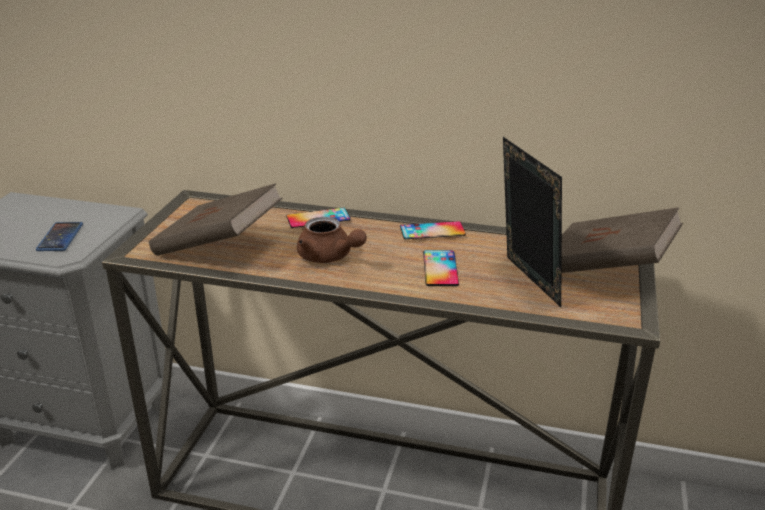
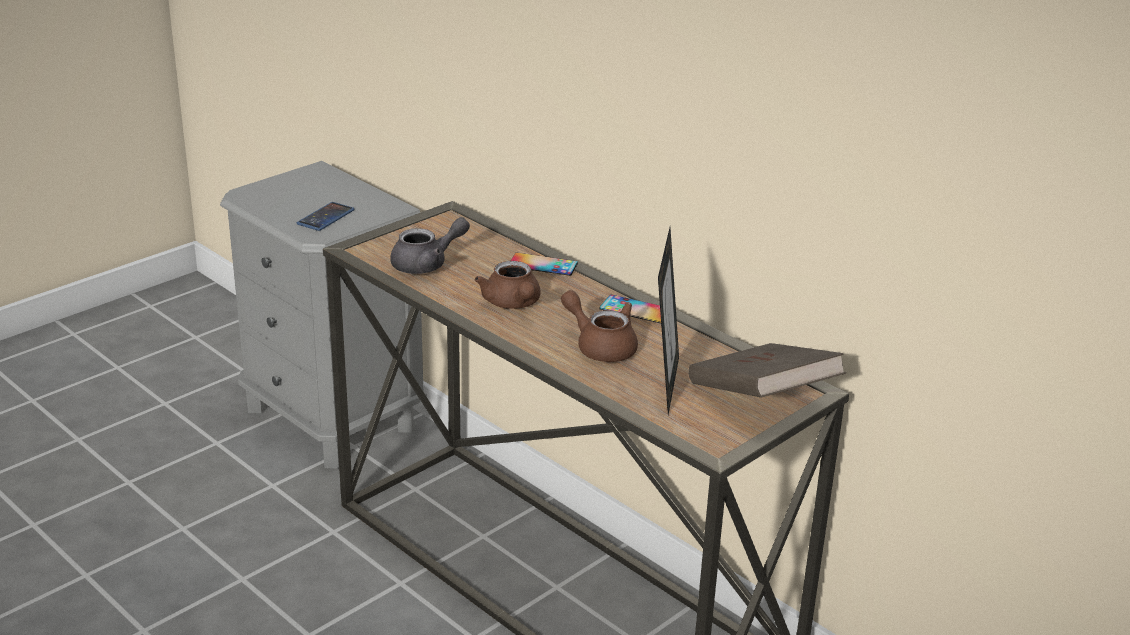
camera: 30 degrees right, 0 degrees up
brown book [149,183,283,256] -> grey teapot [390,217,470,274]
phone [423,250,459,286] -> brown teapot [561,290,638,362]

